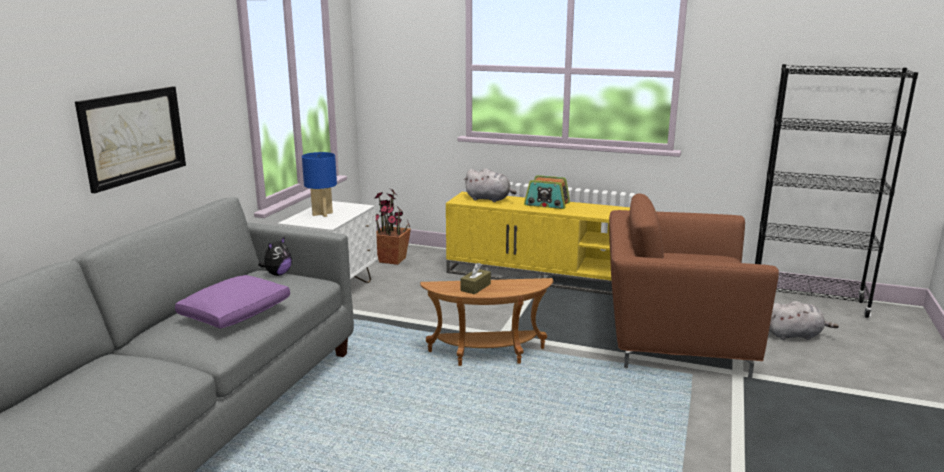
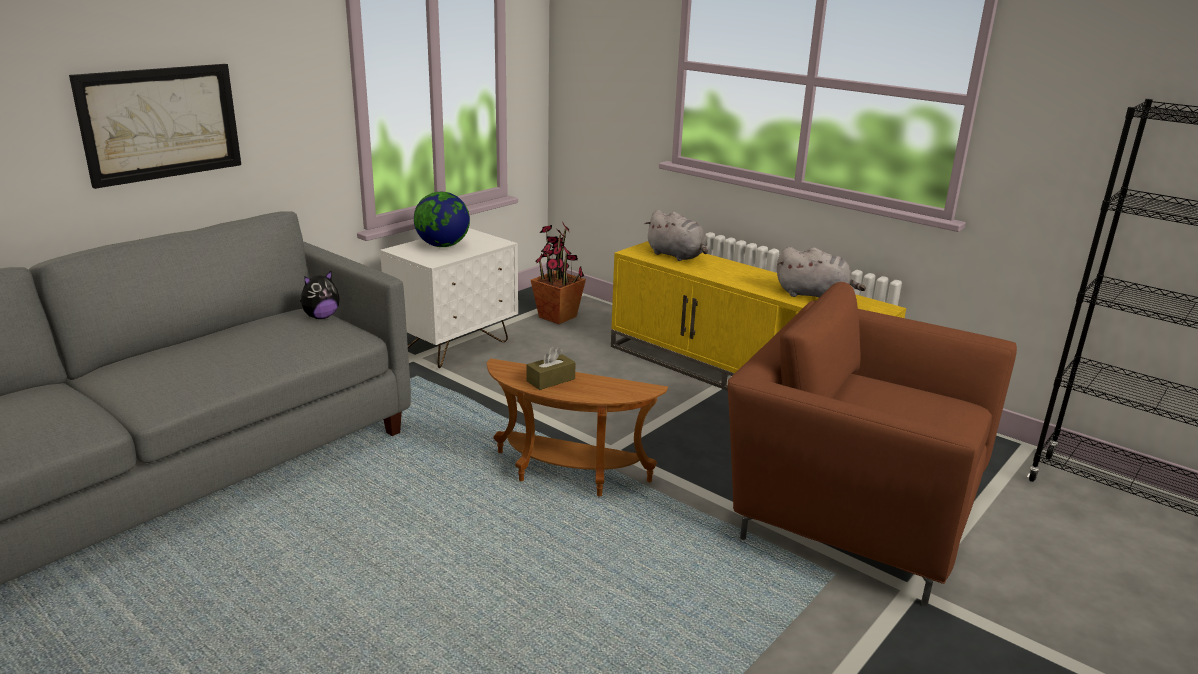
camera: 20 degrees right, 5 degrees up
purple pillow [175,275,290,328] -> none
blue table lamp [302,152,337,217] -> globe [414,192,470,247]
radio [524,175,570,209] -> none
grey plush toy [769,301,839,340] -> grey plush toy moved to [777,247,866,297]

